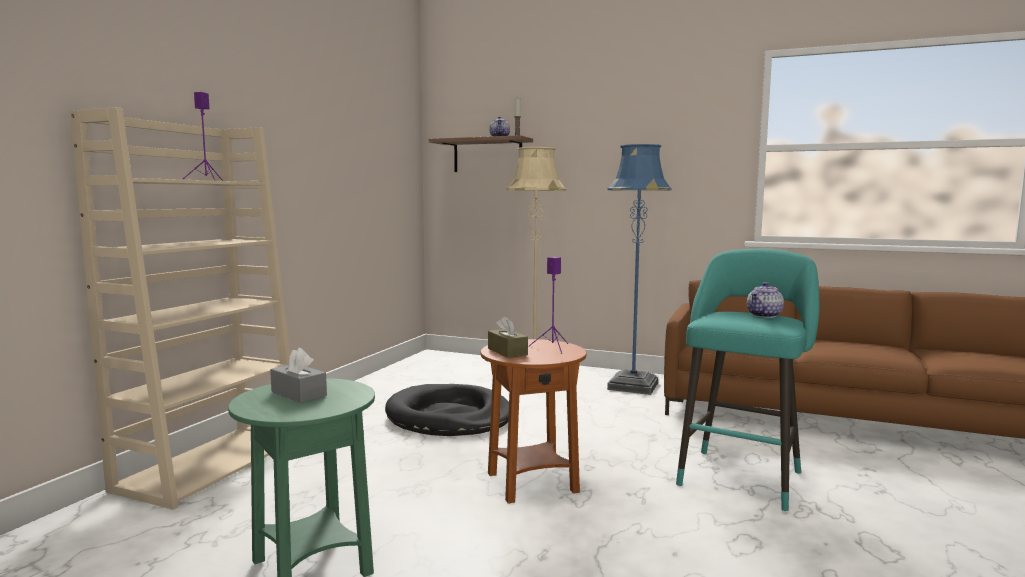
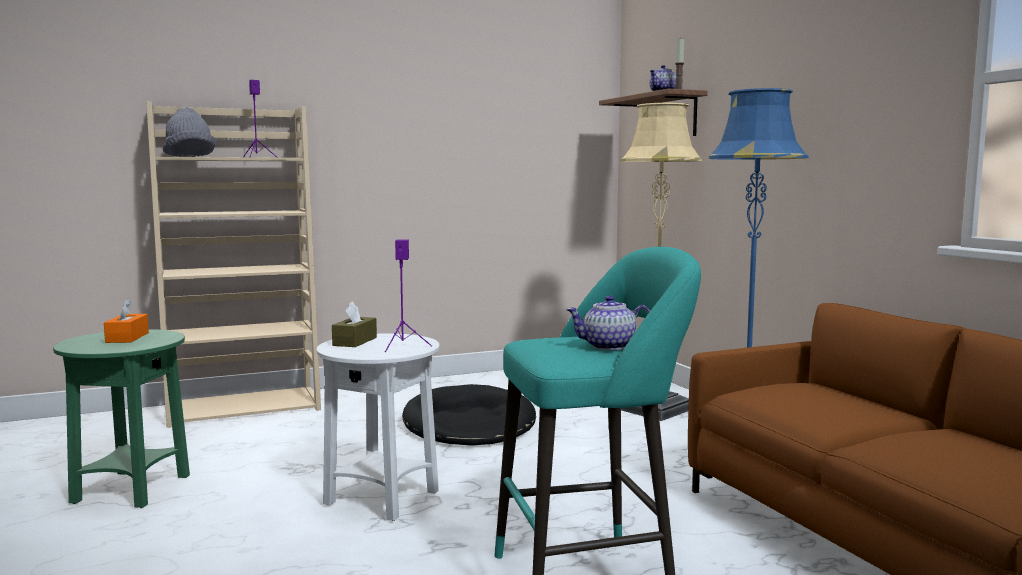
camera: 45 degrees right, 0 degrees up
grey tissue box [270,348,327,403] -> orange tissue box [104,298,149,343]
brown side table [481,339,587,503] -> white side table [317,333,439,521]
none -> grey hat [163,107,216,157]

